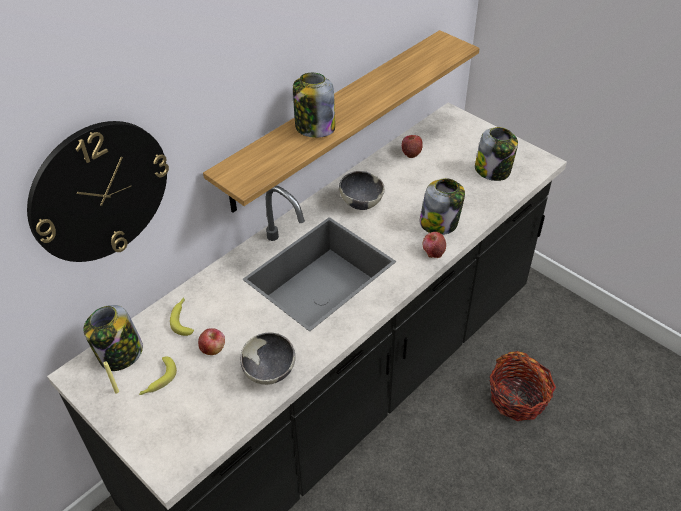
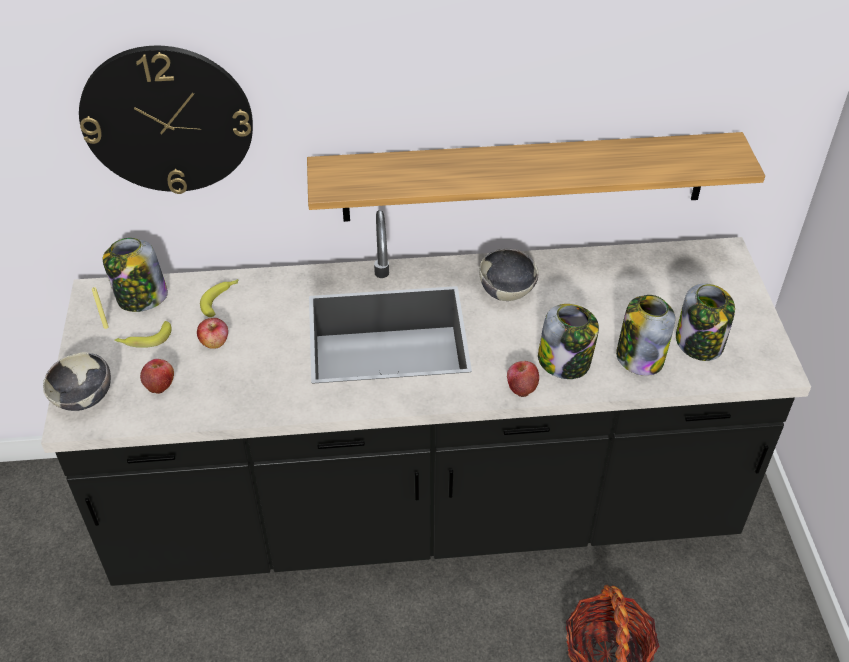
camera: 40 degrees right, 0 degrees up
bowl [240,333,295,385] -> bowl moved to [43,352,111,411]
jar [293,73,335,138] -> jar moved to [616,295,675,376]
apple [402,135,423,158] -> apple moved to [140,359,174,394]

